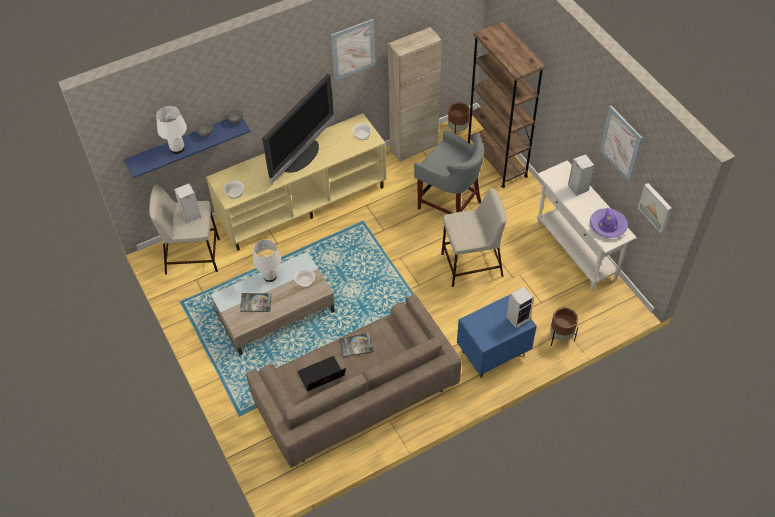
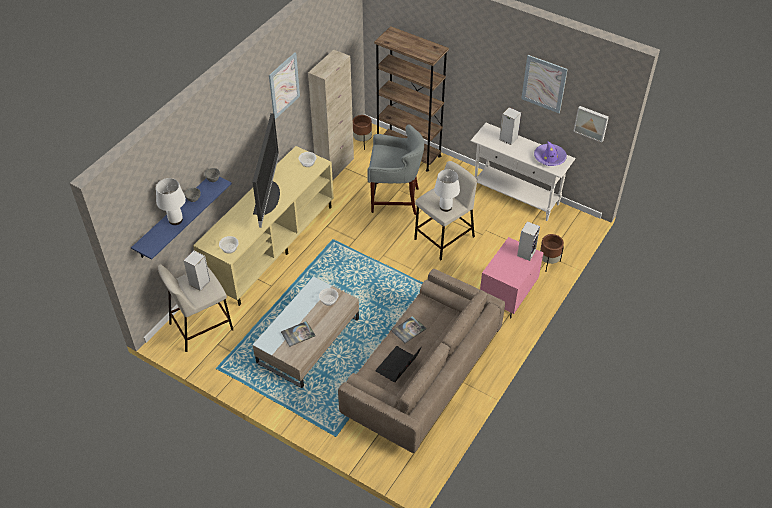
camera: 30 degrees left, 5 degrees down
white table lamp [253,239,281,282] -> white table lamp moved to [434,169,460,212]
blue nightstand [457,295,537,378] -> pink nightstand [480,237,543,318]

